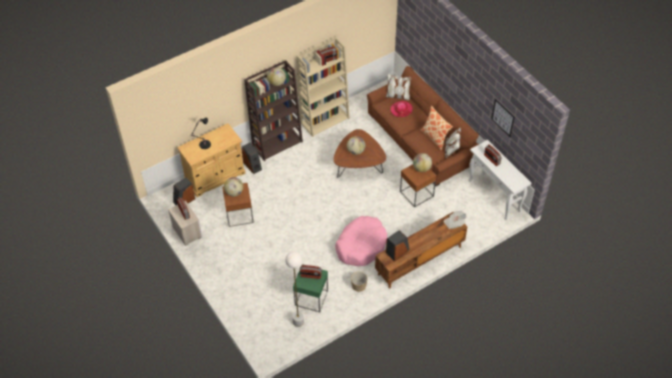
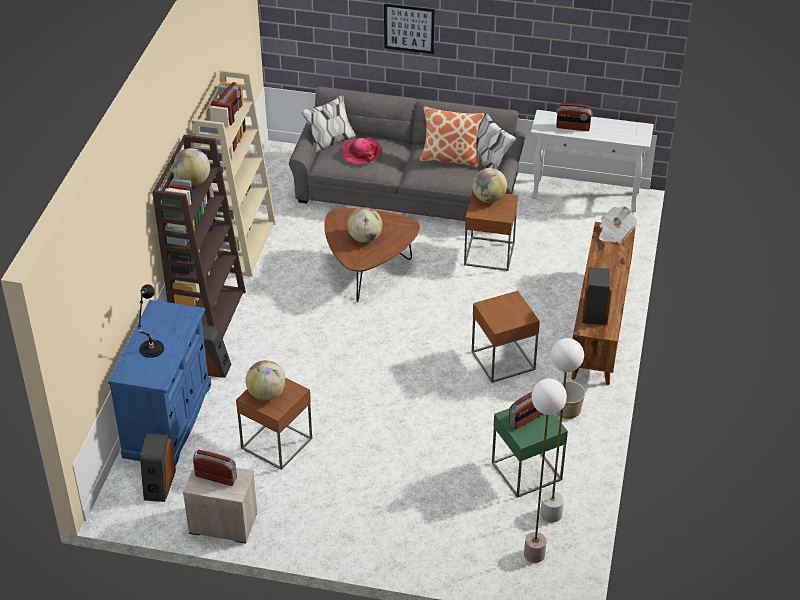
camera: 45 degrees left, 10 degrees down
beige cabinet [177,123,246,197] -> blue cabinet [108,300,211,467]
pink dog bed [335,216,387,266] -> brown side table [472,291,540,383]
brown sofa [367,66,479,186] -> grey sofa [289,86,525,221]
picture [491,99,515,137] -> picture moved to [384,3,435,54]
none -> floor lamp [524,379,567,563]

